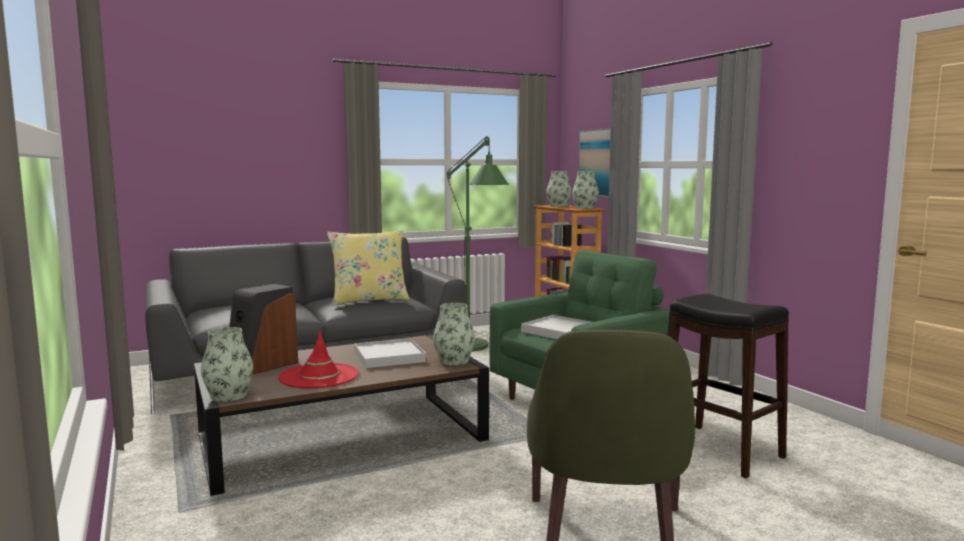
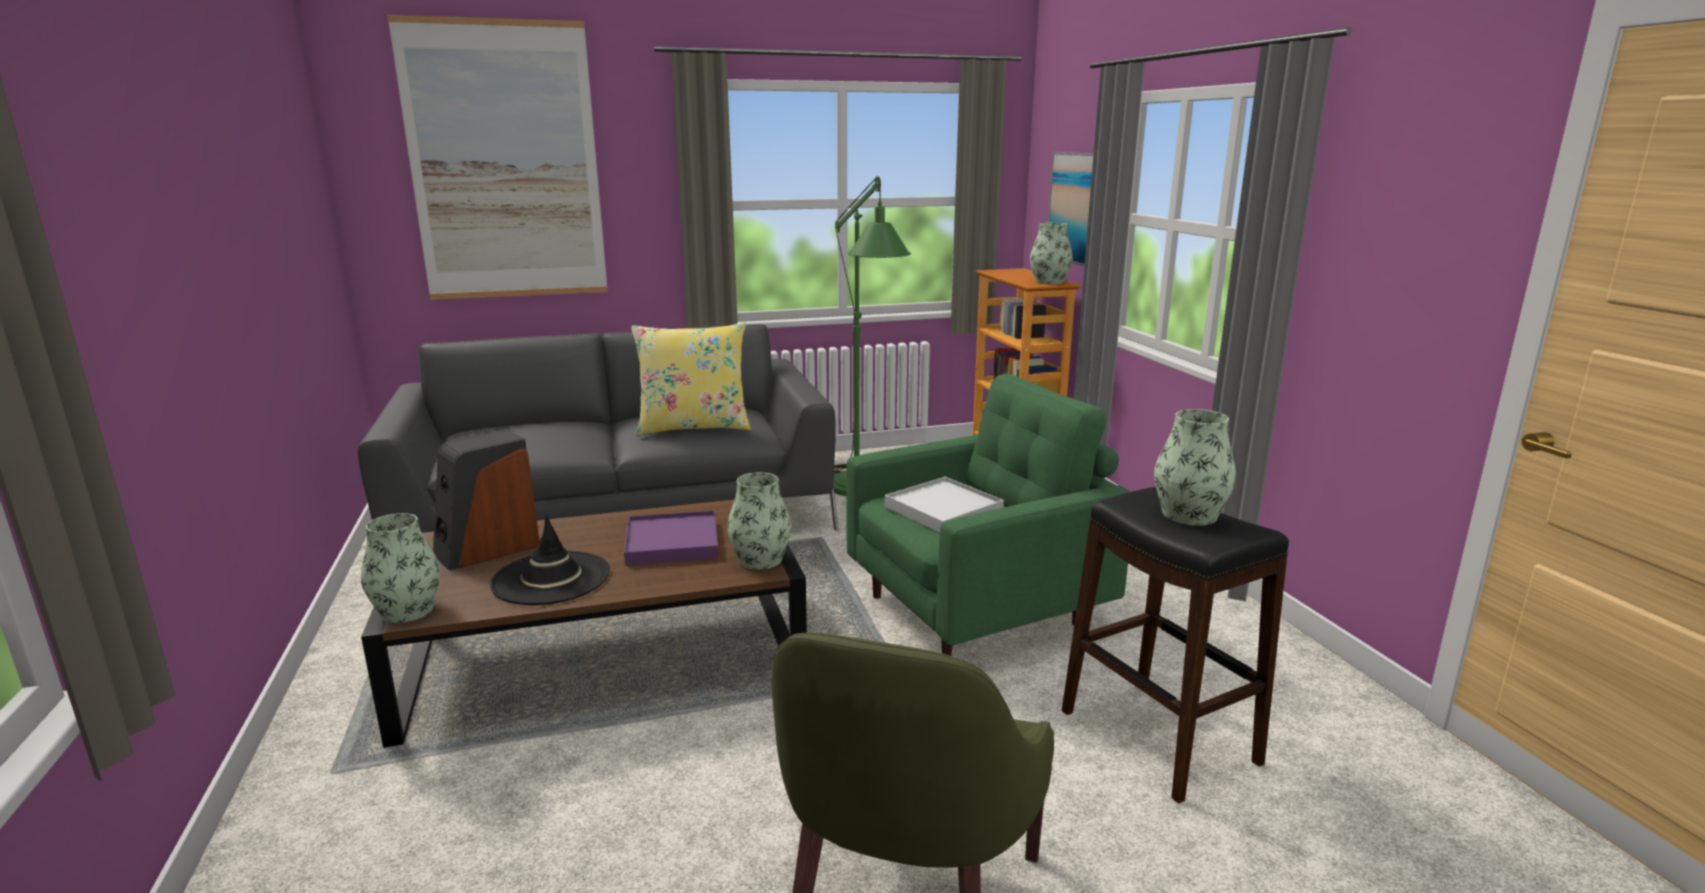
camera: 10 degrees right, 10 degrees up
red hat [278,330,359,388] -> black hat [490,515,610,605]
white tray [354,338,426,368] -> purple tray [624,510,718,566]
vase [546,171,572,207] -> vase moved to [1154,409,1236,526]
none -> picture [387,15,608,300]

